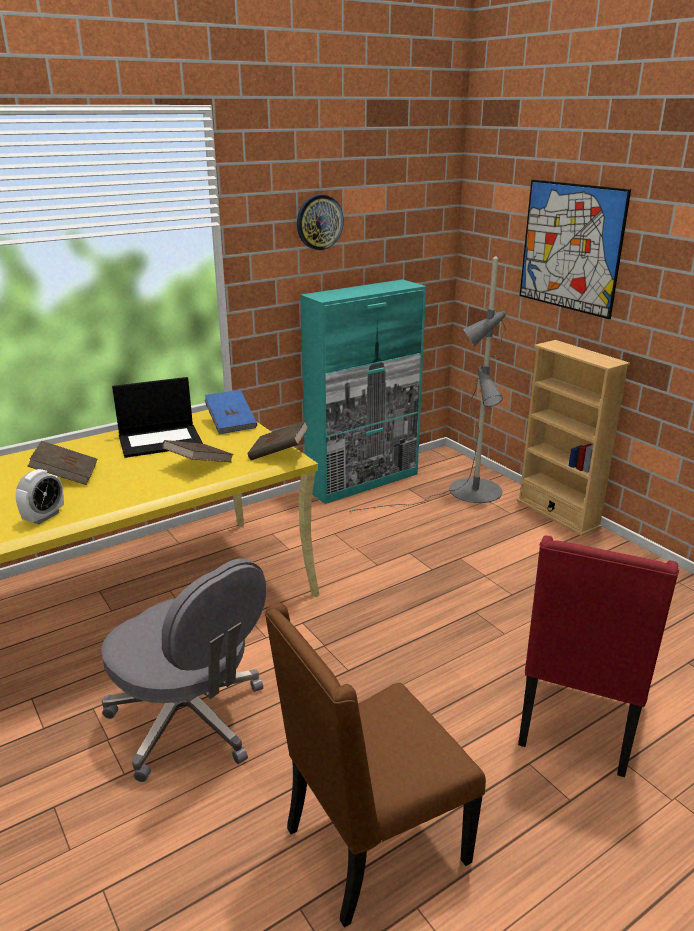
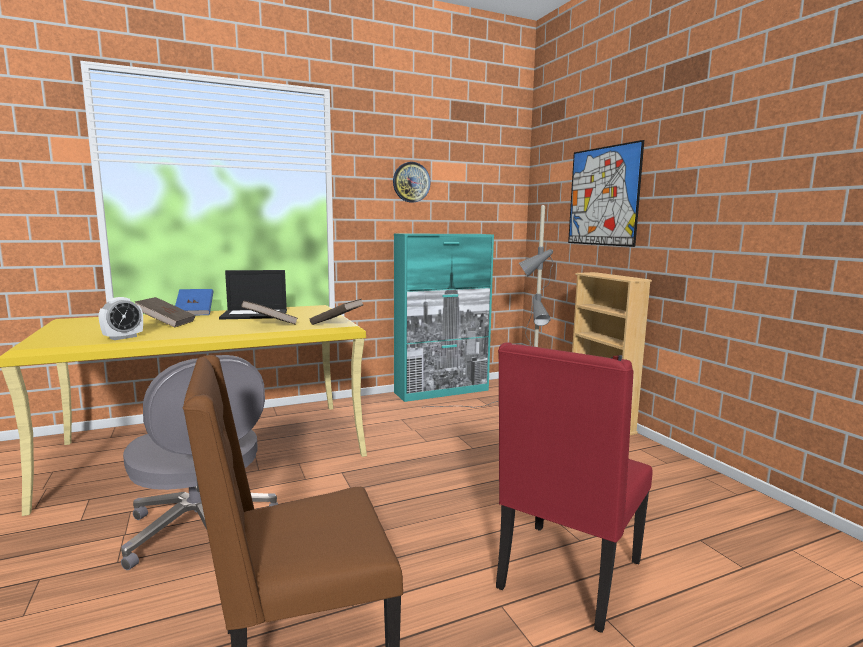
camera: 10 degrees right, 15 degrees down
blue book [204,390,257,434] -> blue book moved to [175,289,213,315]

